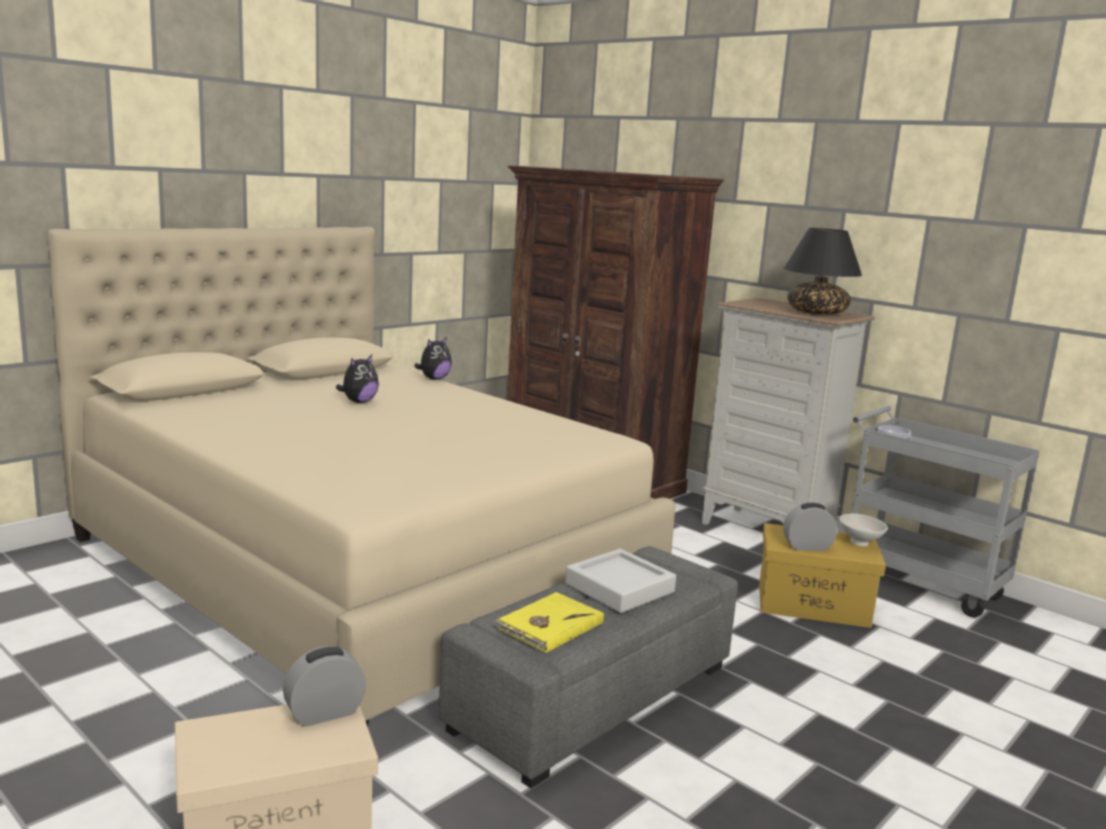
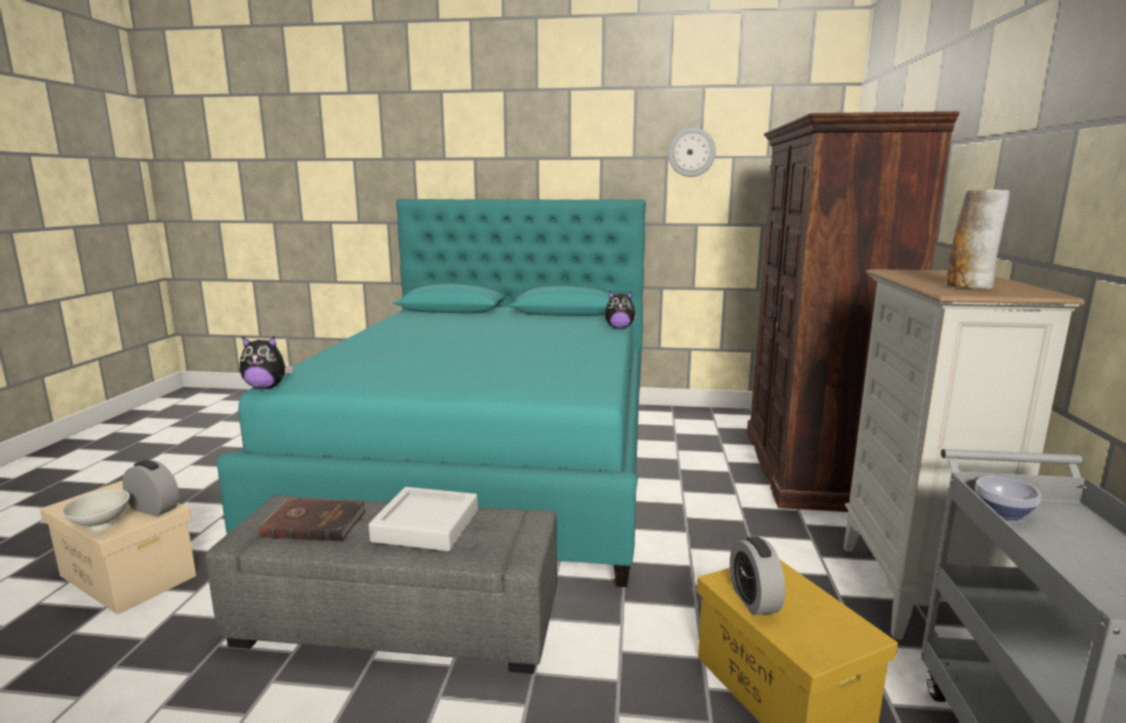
camera: 55 degrees right, 0 degrees up
beige bed [47,227,676,727] -> turquoise bed [217,199,646,587]
plush toy [336,354,379,403] -> plush toy moved to [240,337,293,389]
yellow book [494,592,604,653] -> brown book [258,499,366,541]
alarm clock [783,503,837,551] -> alarm clock turned 150 degrees counterclockwise [730,536,785,615]
black table lamp [784,228,862,315] -> vase [947,189,1010,289]
white bowl [839,514,888,546] -> white bowl moved to [62,489,130,531]
none -> wall clock [668,128,716,177]

